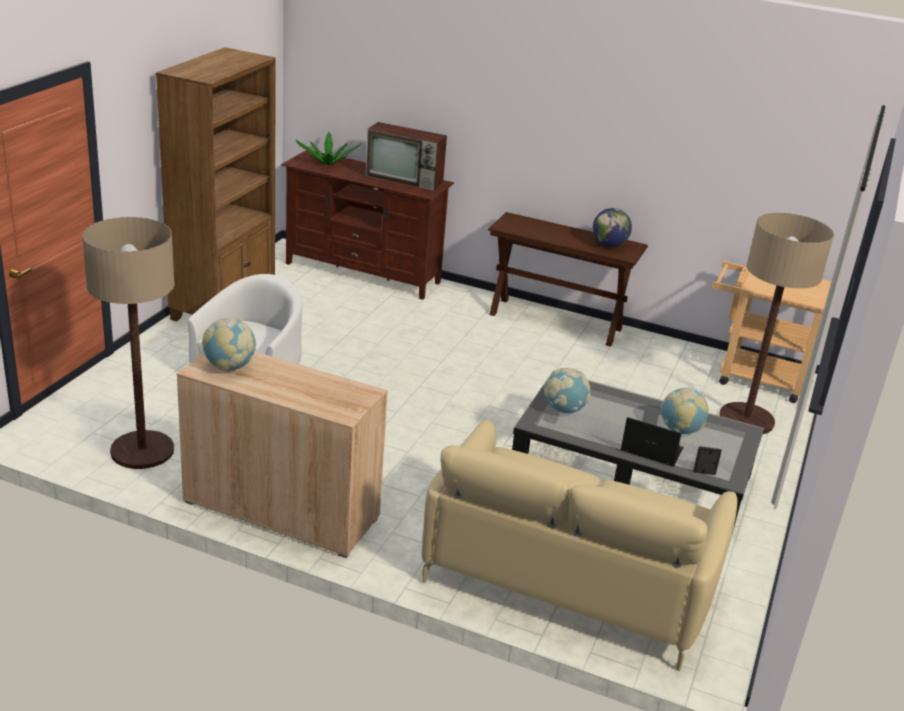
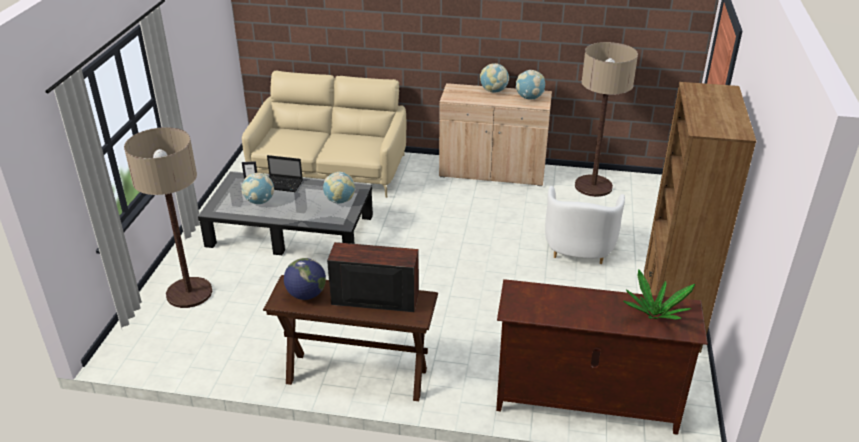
camera: 170 degrees right, 5 degrees up
television [365,122,447,191] -> television moved to [327,242,419,312]
beige cart [711,261,832,403] -> none
none -> globe [480,63,509,93]

